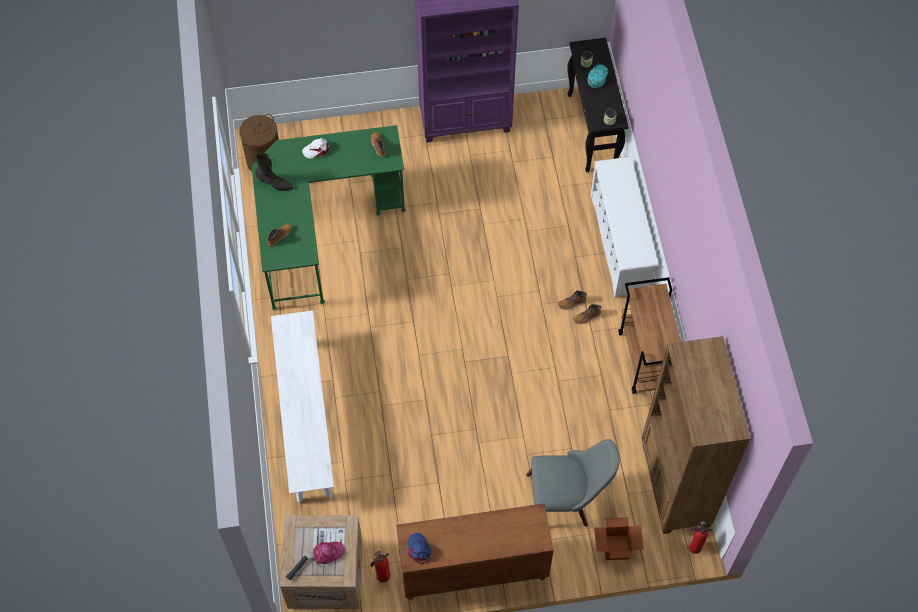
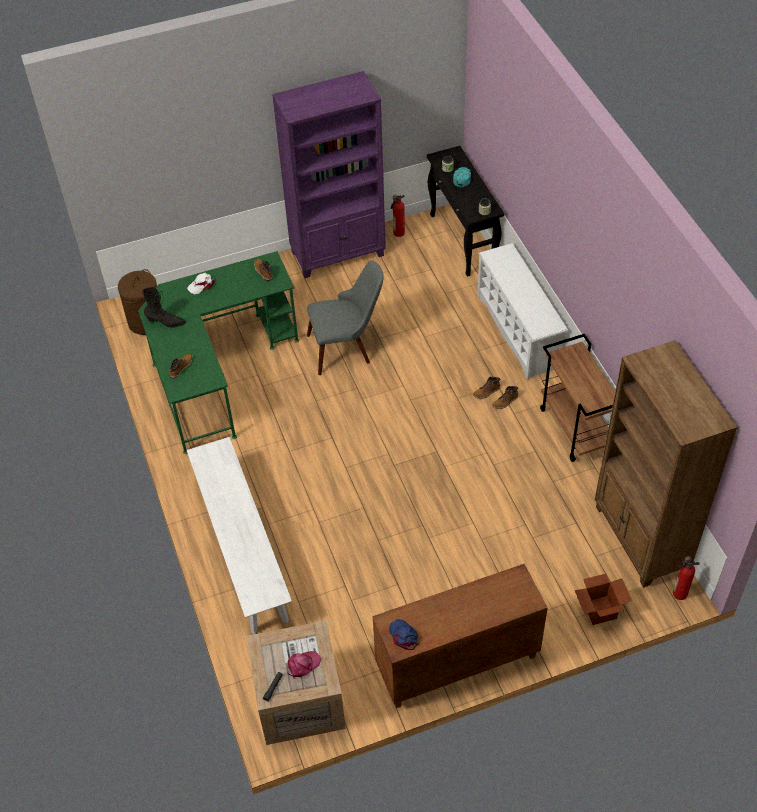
camera: 10 degrees left, 10 degrees down
fire extinguisher [371,551,390,582] -> fire extinguisher moved to [391,195,405,237]
grey chair [526,439,620,526] -> grey chair moved to [307,260,384,375]

